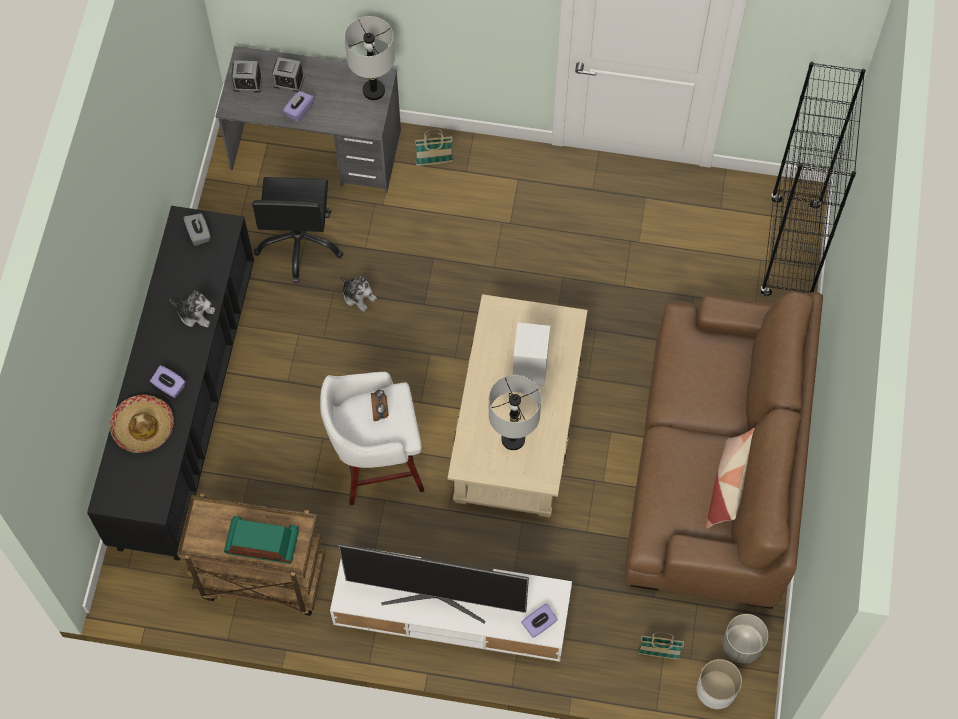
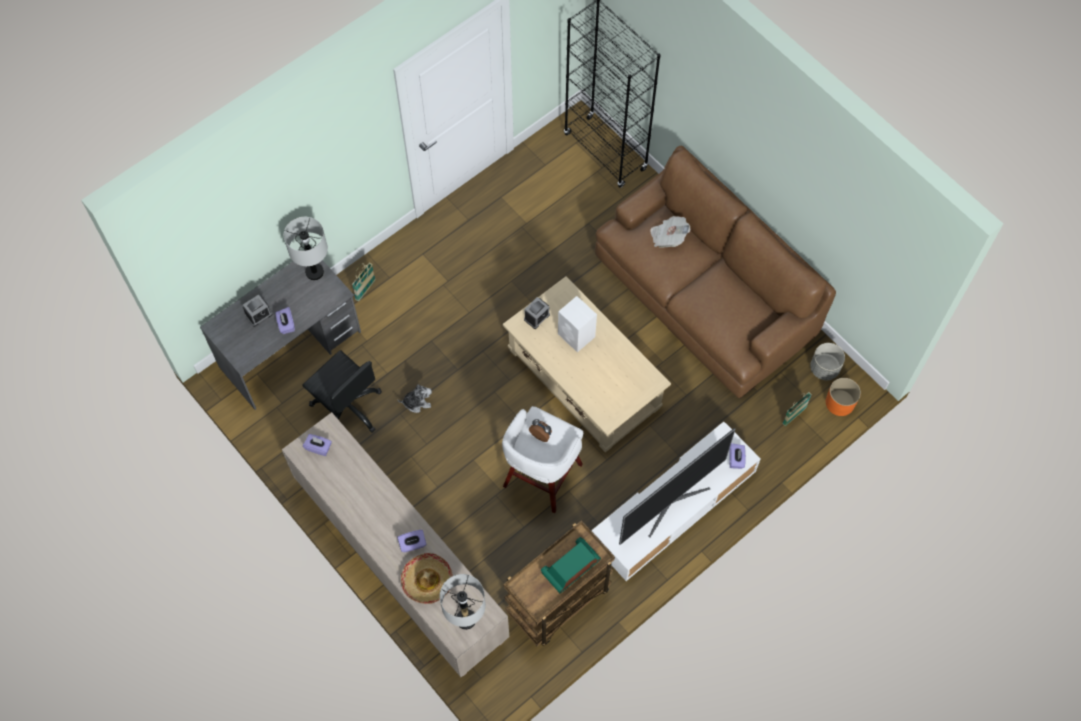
camera: 50 degrees left, 0 degrees up
black cabinet [87,206,254,561] -> beige cabinet [282,412,509,677]
plush toy [170,290,215,327] -> none
grey tissue box [184,213,211,246] -> purple tissue box [303,434,332,456]
alarm clock [231,60,262,92] -> alarm clock moved to [524,297,550,329]
grey table lamp [489,375,541,450] -> grey table lamp moved to [440,574,486,630]
white planter [697,659,742,709] -> orange planter [826,378,861,416]
pillow [706,428,755,528] -> none
none -> newspaper [650,216,690,248]

